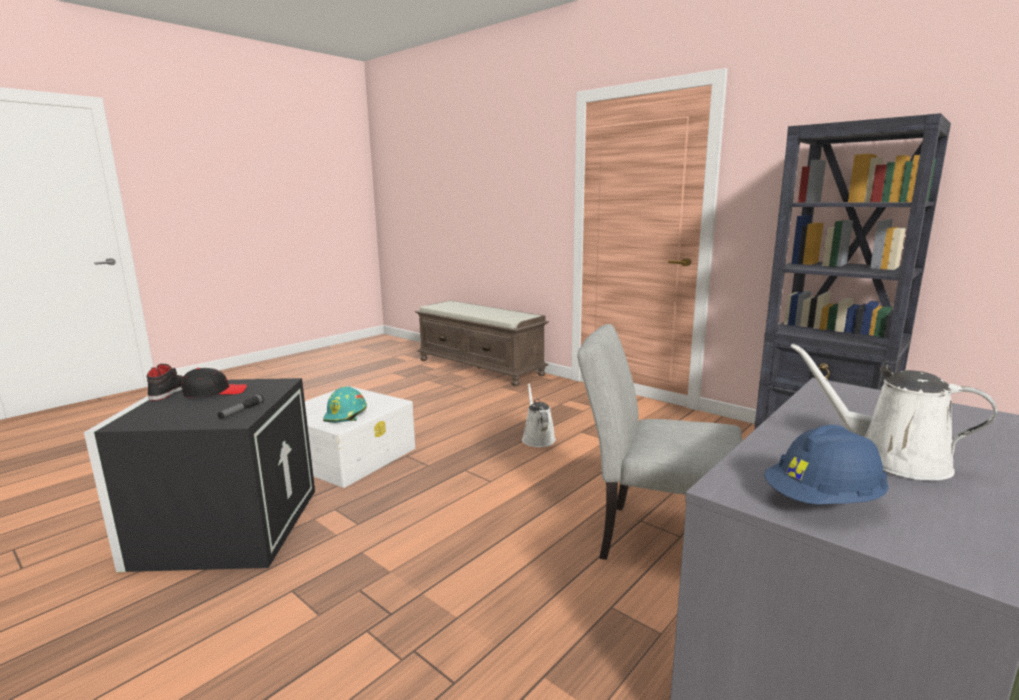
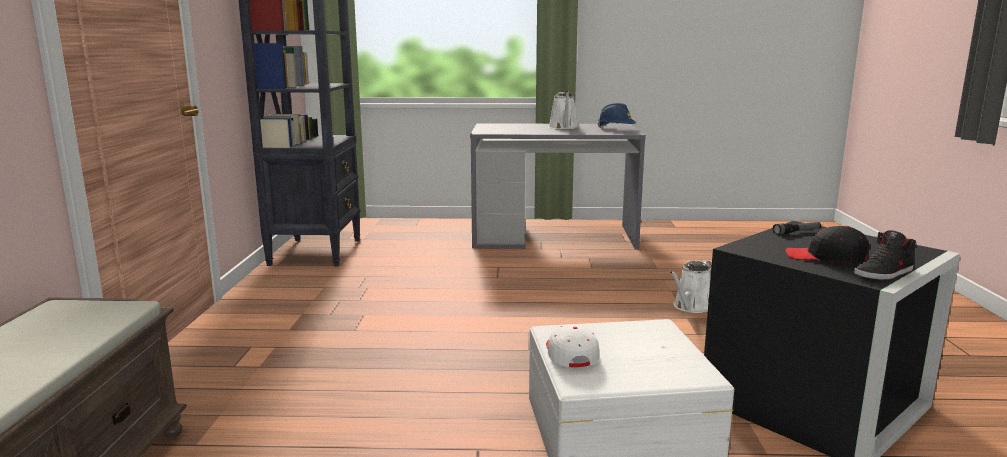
camera: 130 degrees left, 0 degrees up
turquoise hard hat [323,386,367,423] -> none
white watering can [522,384,556,447] -> white watering can moved to [669,260,712,313]
grey chair [577,324,742,560] -> none
none -> white cap [546,324,599,367]

